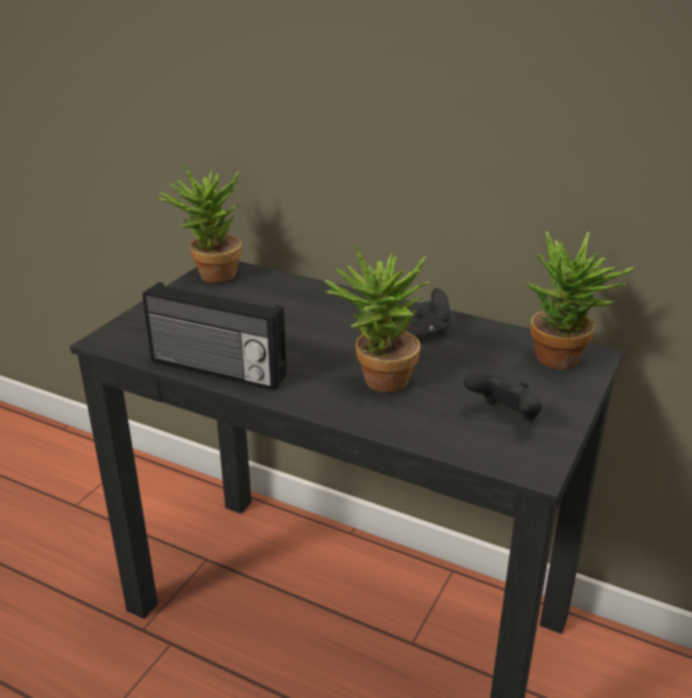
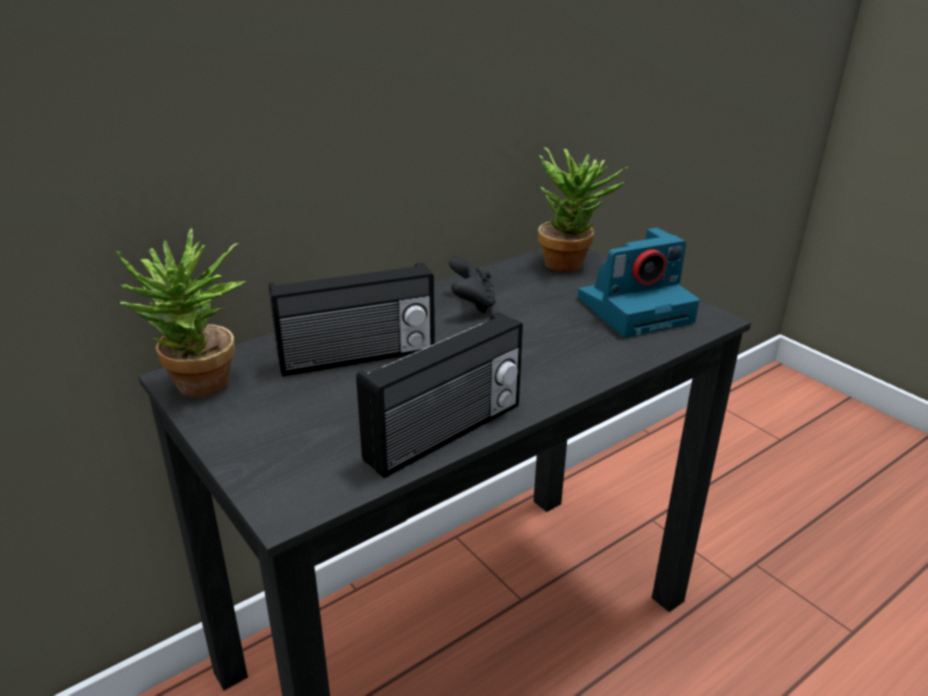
camera: 65 degrees left, 0 degrees up
potted plant [325,245,430,392] -> none
black game controller [464,372,542,421] -> camera [578,228,700,337]
none -> radio [269,262,435,377]

